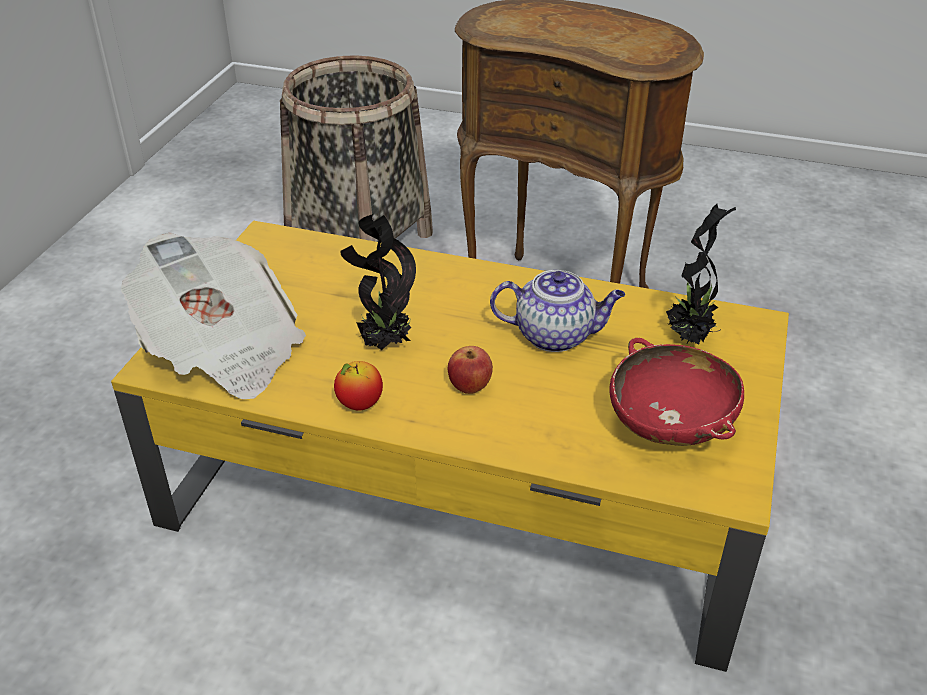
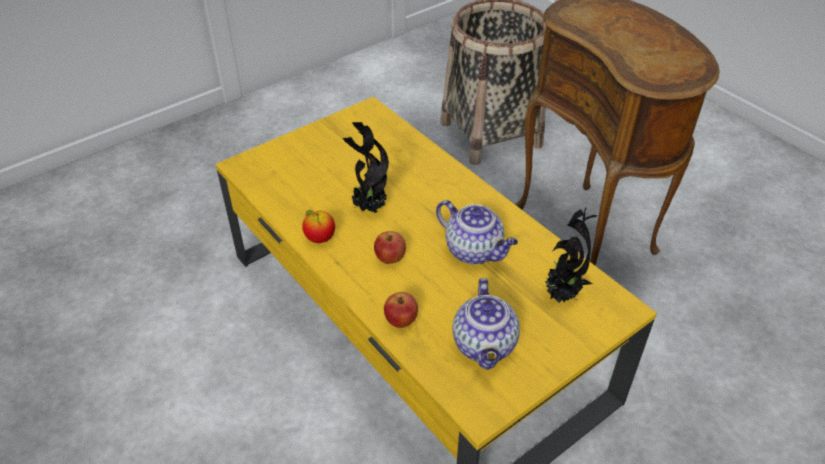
camera: 35 degrees right, 5 degrees up
newspaper [121,233,306,399] -> none
red bowl [610,338,744,446] -> teapot [452,278,520,370]
none -> apple [384,292,418,328]

